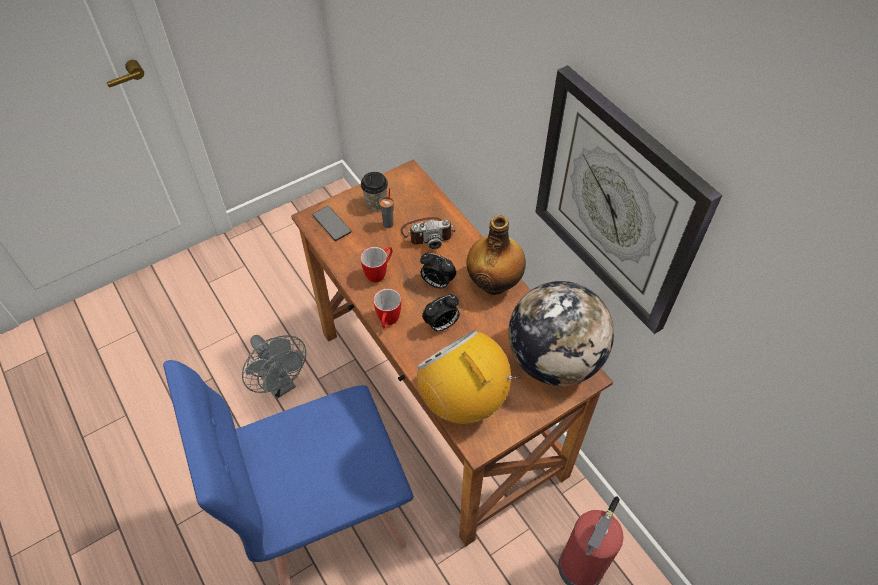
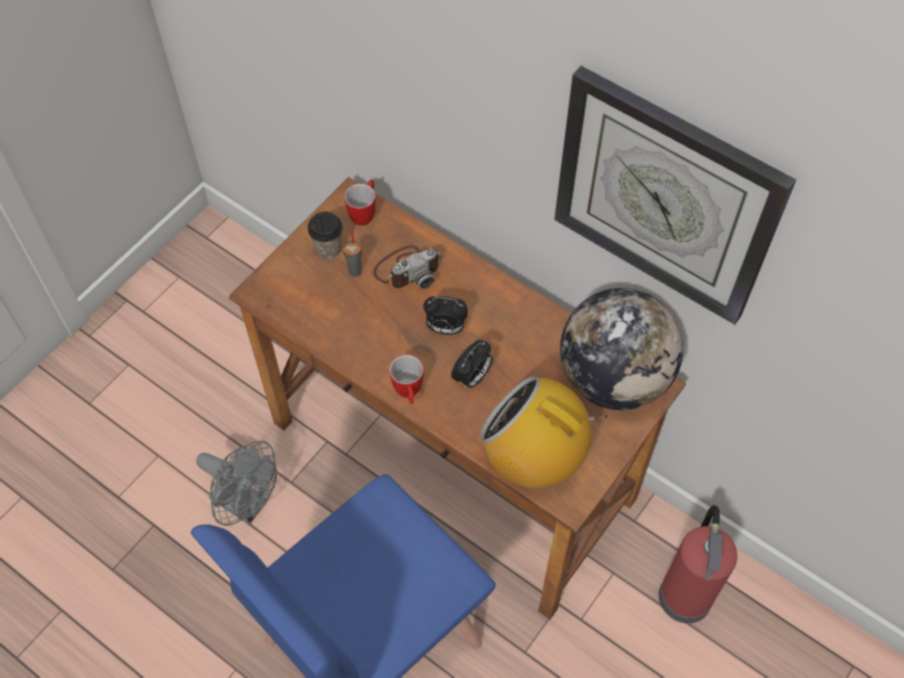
camera: 20 degrees left, 5 degrees up
phone [313,206,351,241] -> none
mug [360,247,393,282] -> mug moved to [344,180,376,226]
bottle [466,215,526,295] -> none

